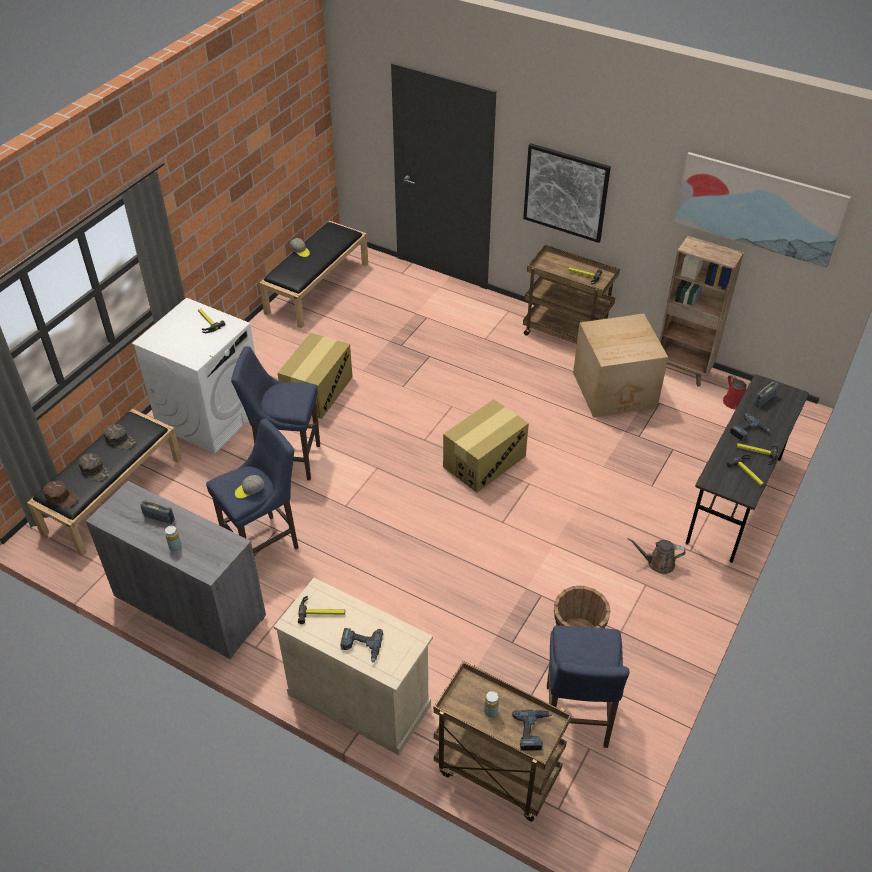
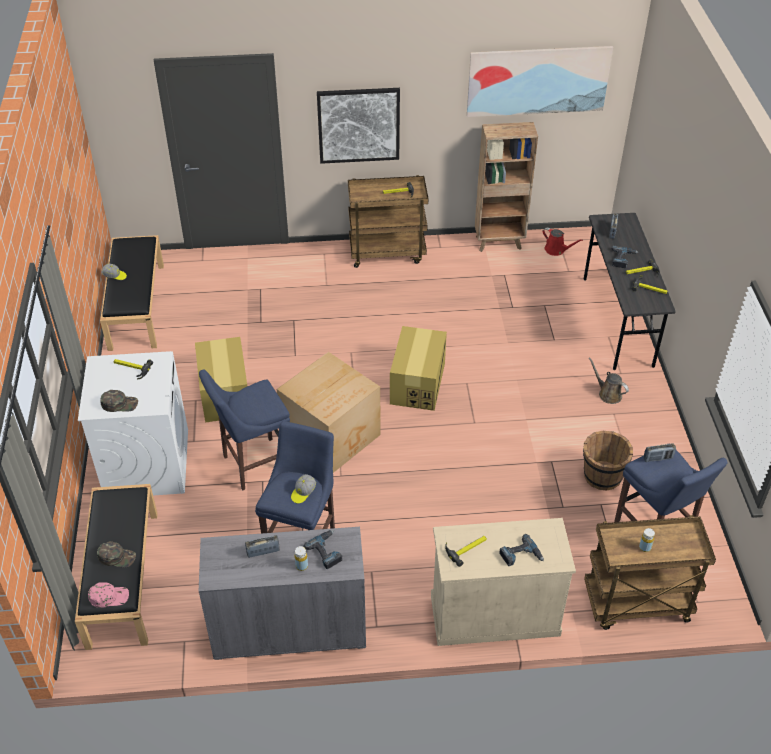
camera: 35 degrees left, 0 degrees up
brown cap [43,481,79,508] -> pink cap [88,582,129,608]
green cap [103,424,136,451] -> green cap moved to [100,390,138,412]
power drill [512,710,552,751] -> power drill moved to [303,530,343,569]
cardboard box [573,314,668,417] -> cardboard box moved to [277,352,381,473]
brown watering can [628,538,685,574] -> brown watering can turned 75 degrees clockwise [589,357,629,404]
none -> radio [644,443,676,462]

